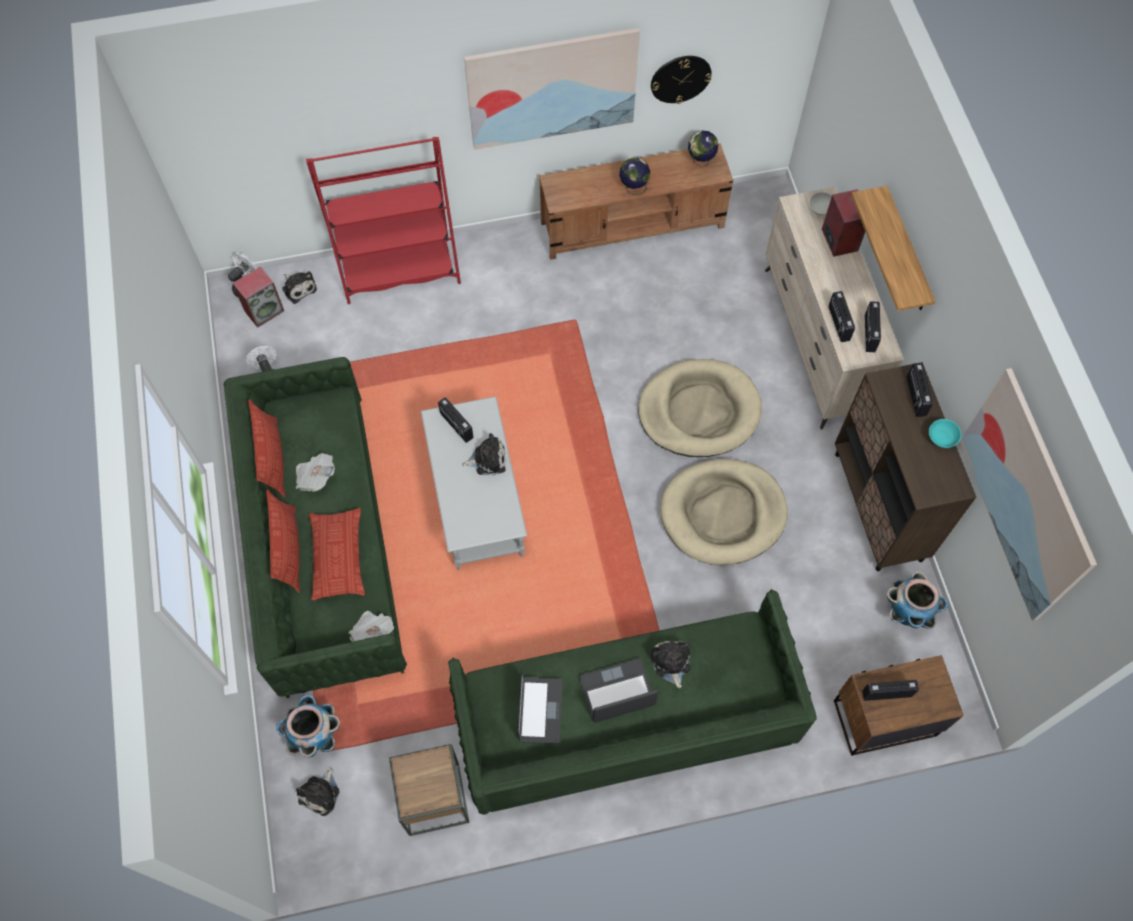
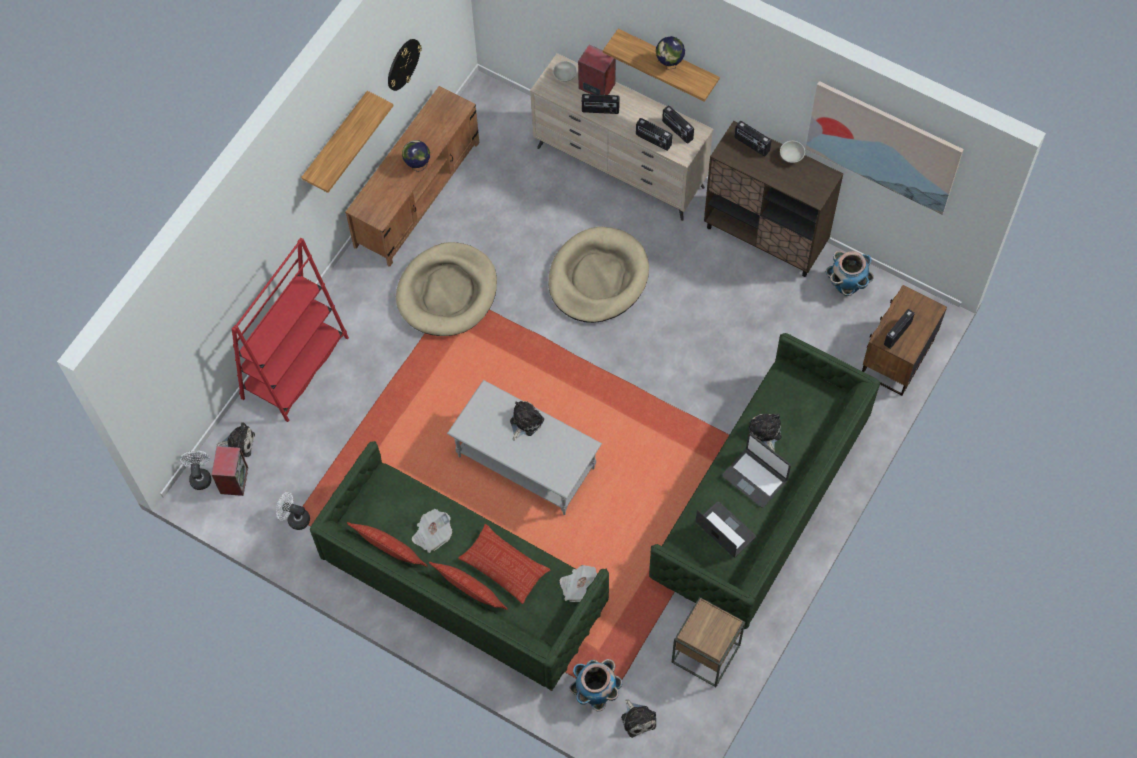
camera: 45 degrees left, 0 degrees up
radio [438,397,474,443] -> radio moved to [582,94,620,114]
picture [464,28,640,150] -> shelf [301,91,393,193]
laptop [579,658,659,722] -> laptop turned 75 degrees counterclockwise [722,433,791,508]
plush toy [650,641,690,688] -> plush toy turned 45 degrees clockwise [749,414,782,451]
beige dog bed [661,459,788,565] -> beige dog bed moved to [396,242,497,336]
globe [688,131,718,168] -> globe moved to [656,36,685,70]
turquoise bowl [929,419,961,448] -> white bowl [780,141,805,163]

